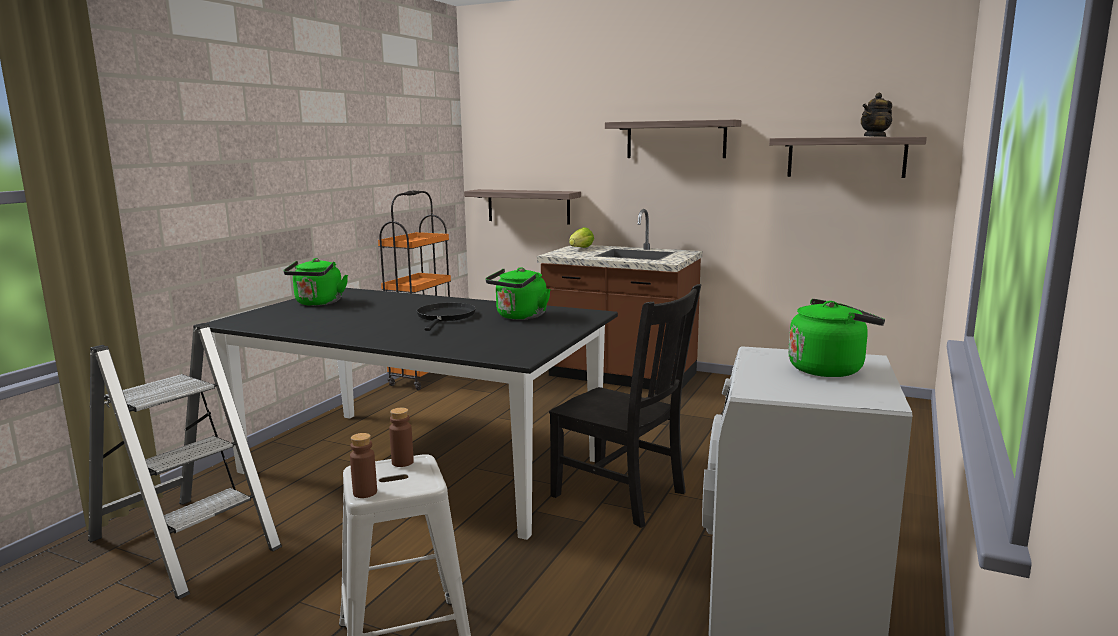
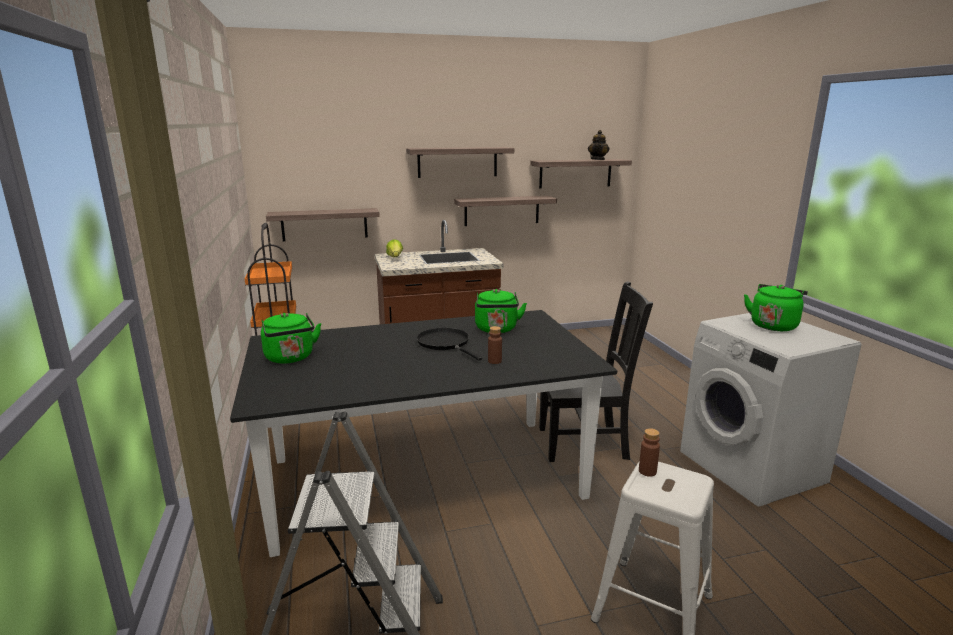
camera: 40 degrees left, 5 degrees up
brown bottle [350,433,377,498] -> brown bottle moved to [488,326,502,364]
none -> shelf [454,196,557,226]

